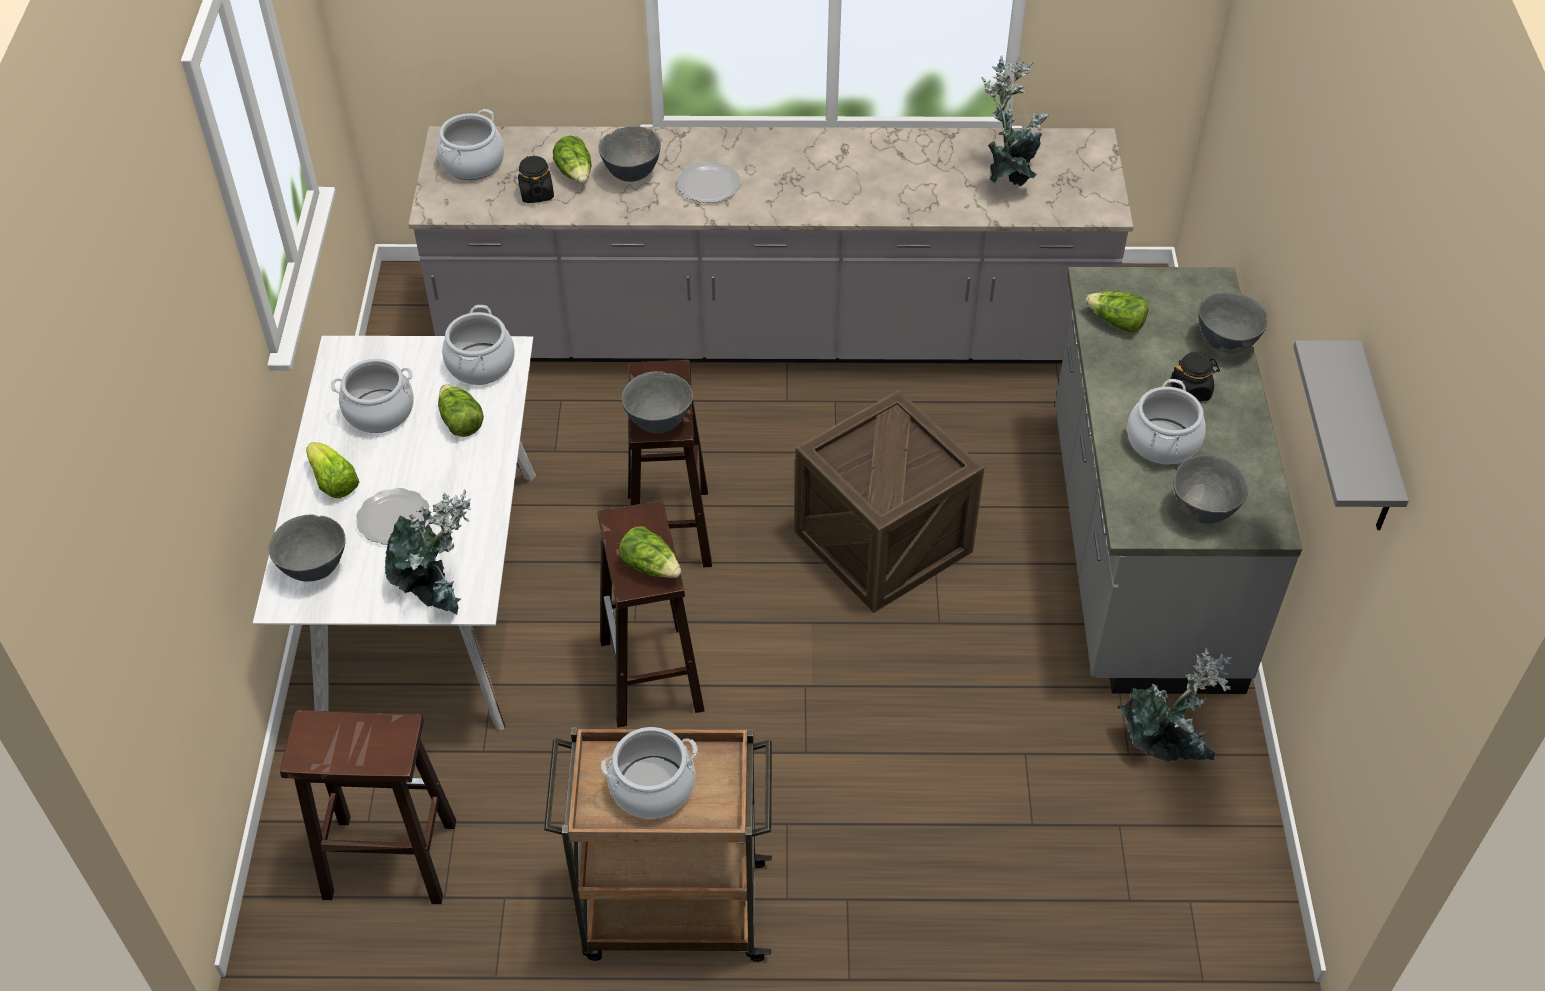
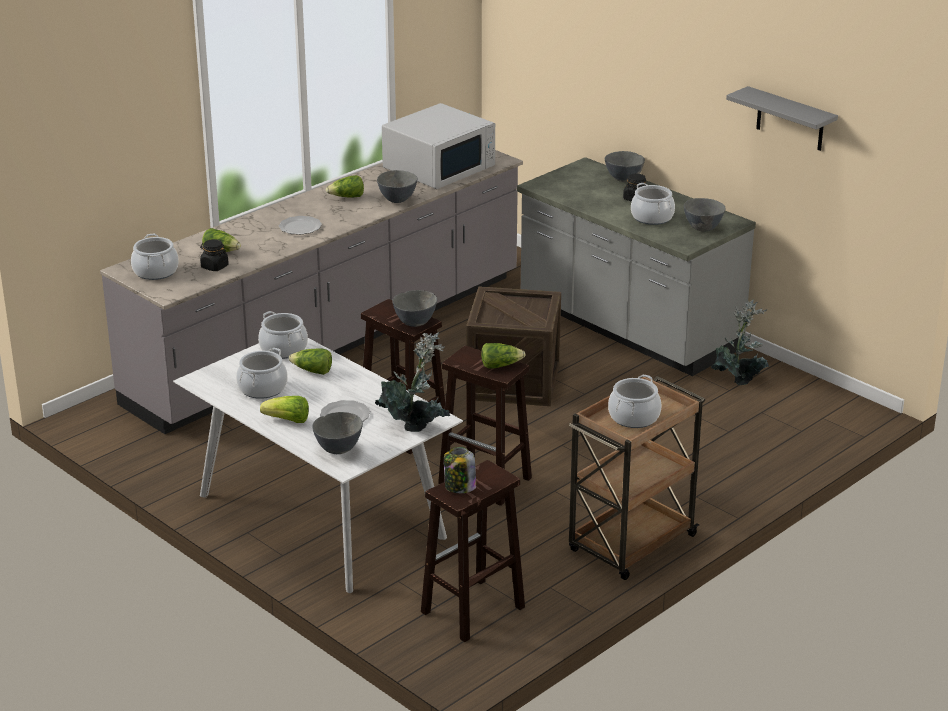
camera: 45 degrees left, 20 degrees down
grey bowl [599,126,661,182] -> grey bowl moved to [377,170,417,203]
potted plant [981,56,1049,186] -> white microwave [382,103,495,189]
lettuce [1086,291,1148,333] -> lettuce moved to [326,175,364,198]
none -> jar [444,447,476,493]

